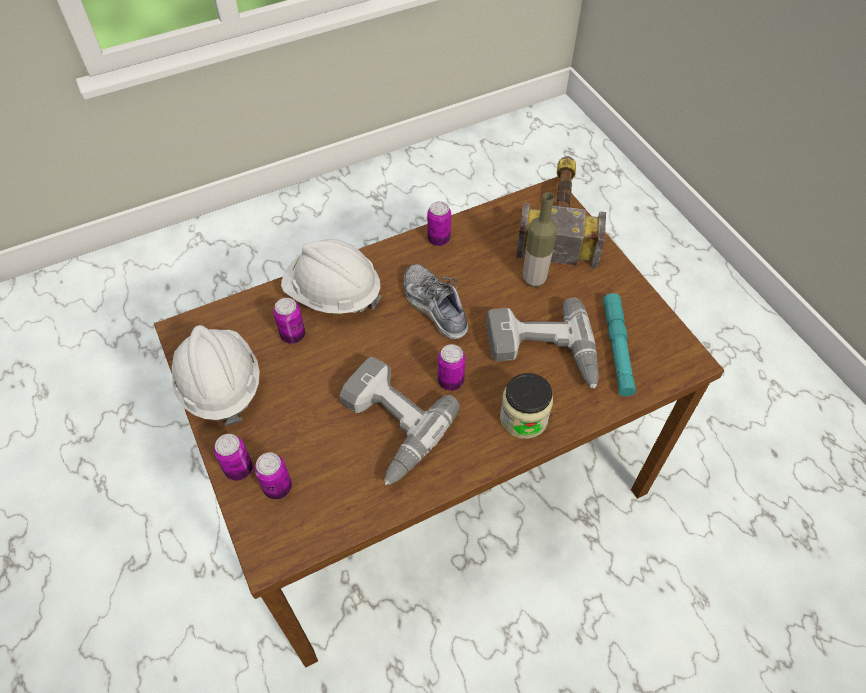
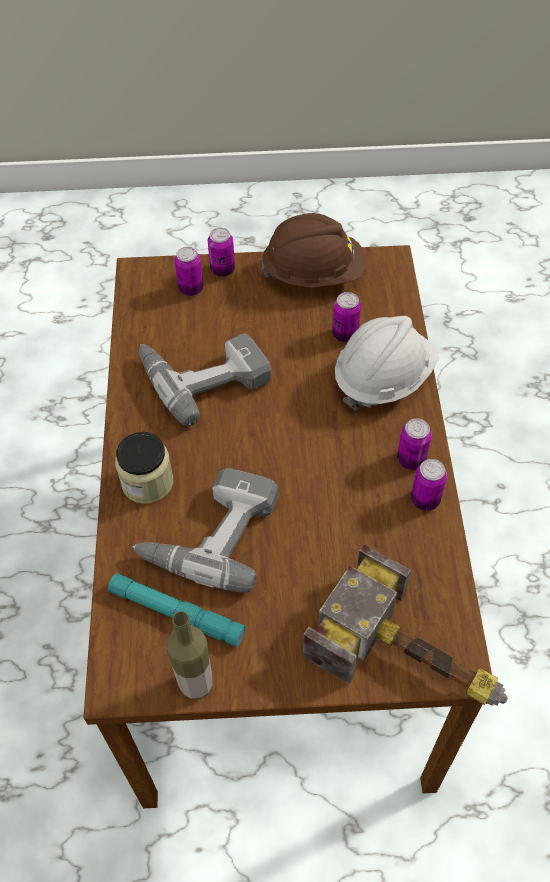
camera: 115 degrees right, 0 degrees up
white hard hat [172,325,260,426] -> brown hard hat [261,213,366,287]
shoe [404,264,468,339] -> none
can [438,344,466,391] -> can moved to [397,418,432,470]
bottle [523,192,557,287] -> bottle moved to [167,611,213,699]

